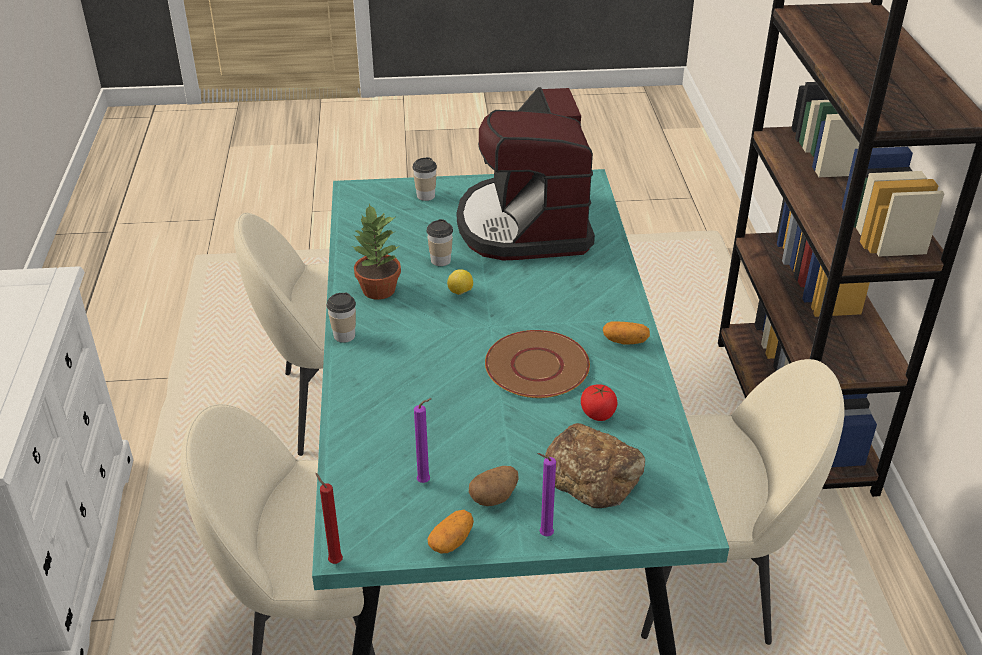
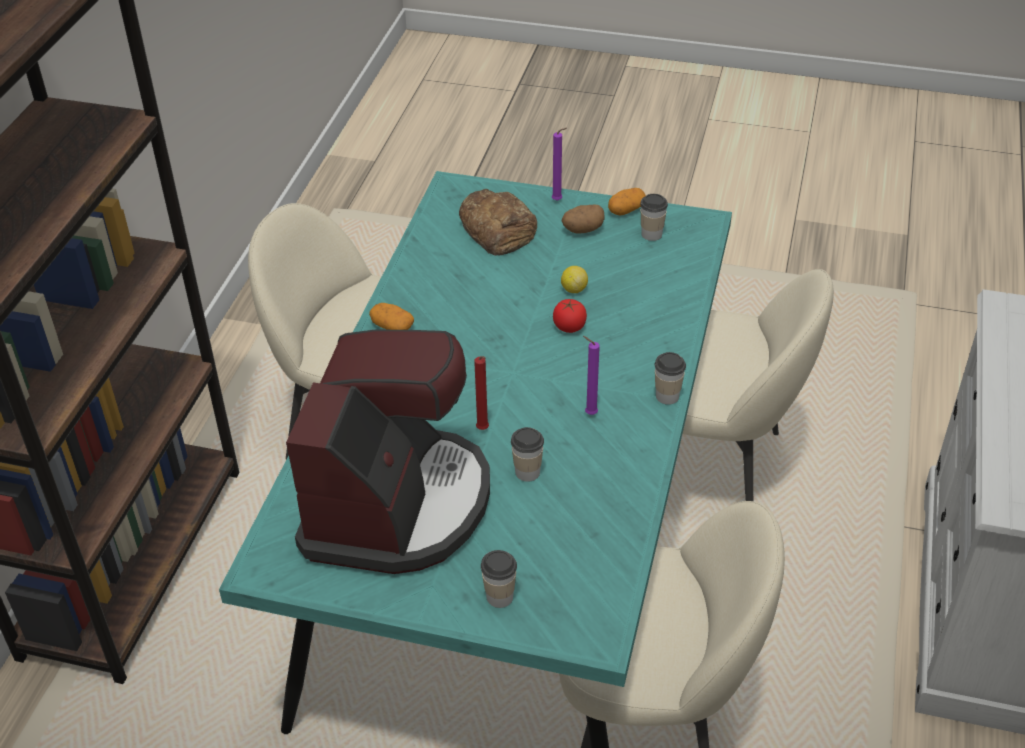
camera: 160 degrees left, 5 degrees up
red candle [315,473,343,564] -> red candle moved to [474,356,489,430]
potted plant [352,203,401,300] -> none
purple candle [414,398,432,483] -> purple candle moved to [583,336,600,415]
lemon [447,269,473,295] -> lemon moved to [561,266,588,293]
brown plate [485,330,590,398] -> none
tomato [581,384,617,421] -> tomato moved to [553,299,587,333]
none -> cup [640,194,668,241]

